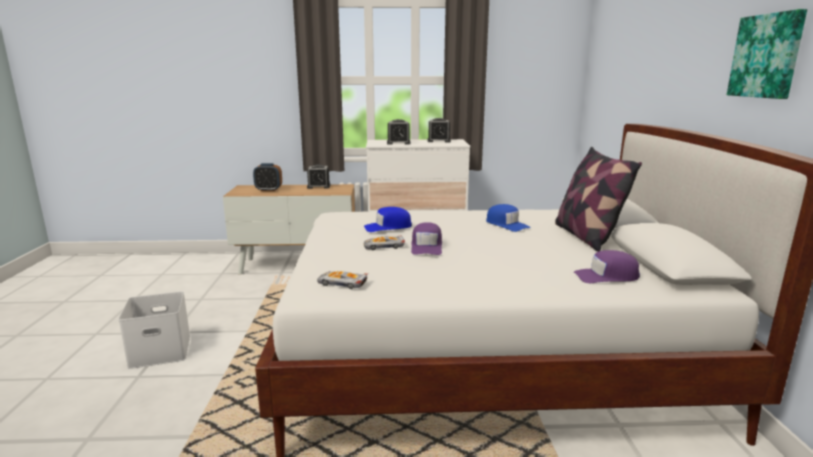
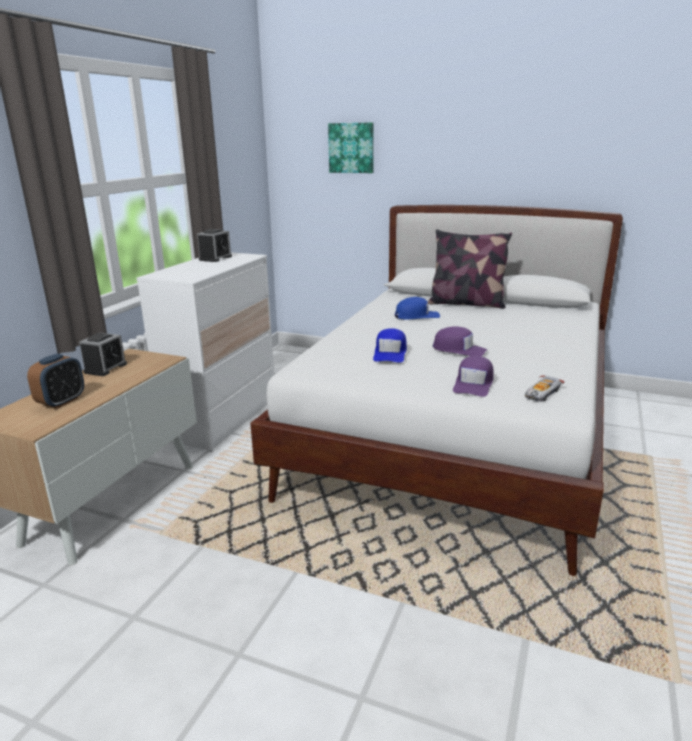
camera: 65 degrees left, 5 degrees up
white storage box [118,291,190,369] -> none
toy car [364,236,405,250] -> none
alarm clock [387,119,411,145] -> none
purple cap [574,250,640,283] -> purple cap moved to [453,356,494,397]
picture [727,9,807,99] -> picture moved to [328,122,374,173]

